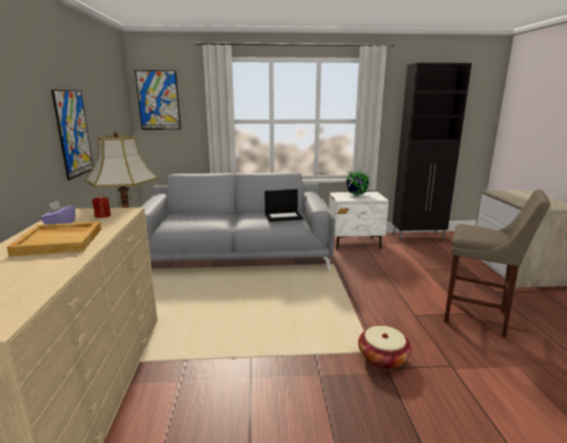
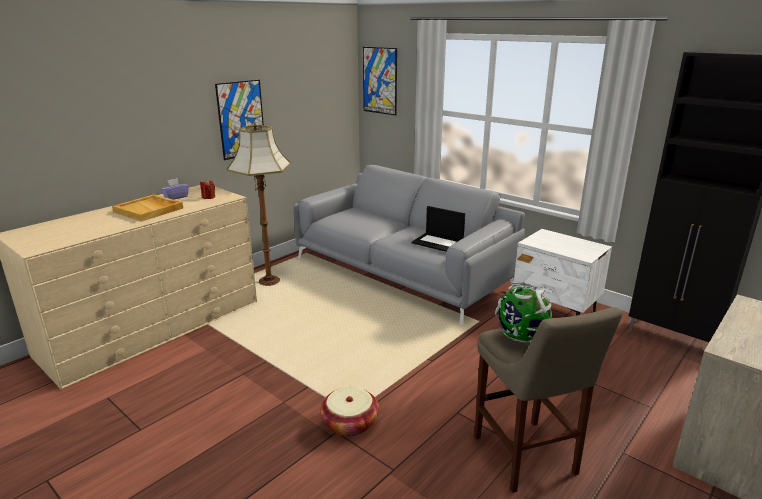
camera: 45 degrees right, 5 degrees up
globe [345,170,370,196] -> globe moved to [495,282,552,343]

